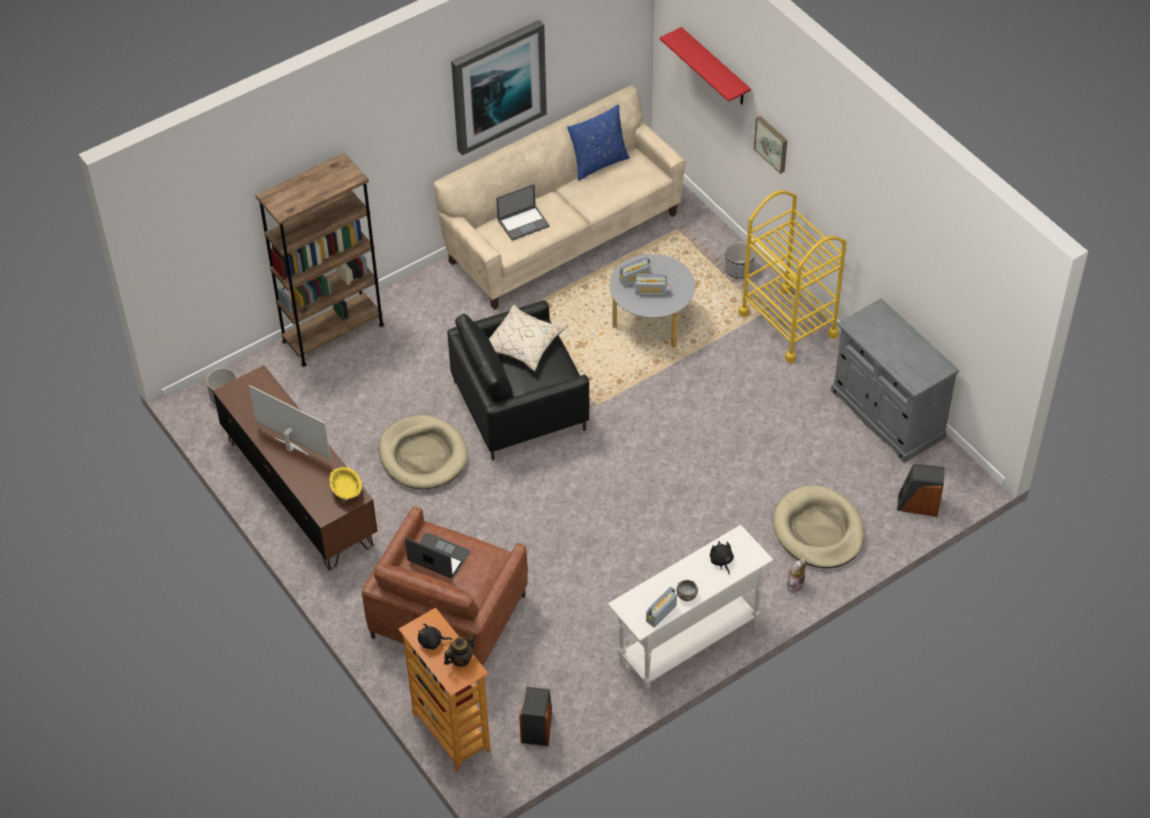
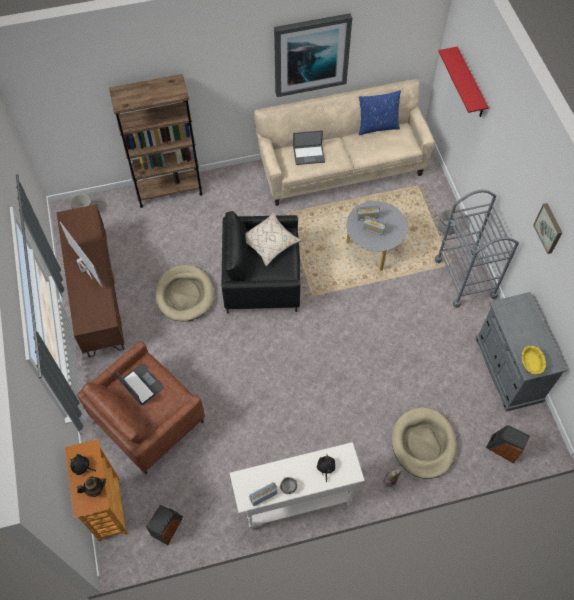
camera: 20 degrees right, 10 degrees up
yellow bowl [329,467,362,503] -> yellow bowl moved to [522,346,546,374]
yellow cart [738,190,847,363] -> grey cart [435,189,519,308]
picture [754,116,787,174] -> picture moved to [533,203,563,254]

